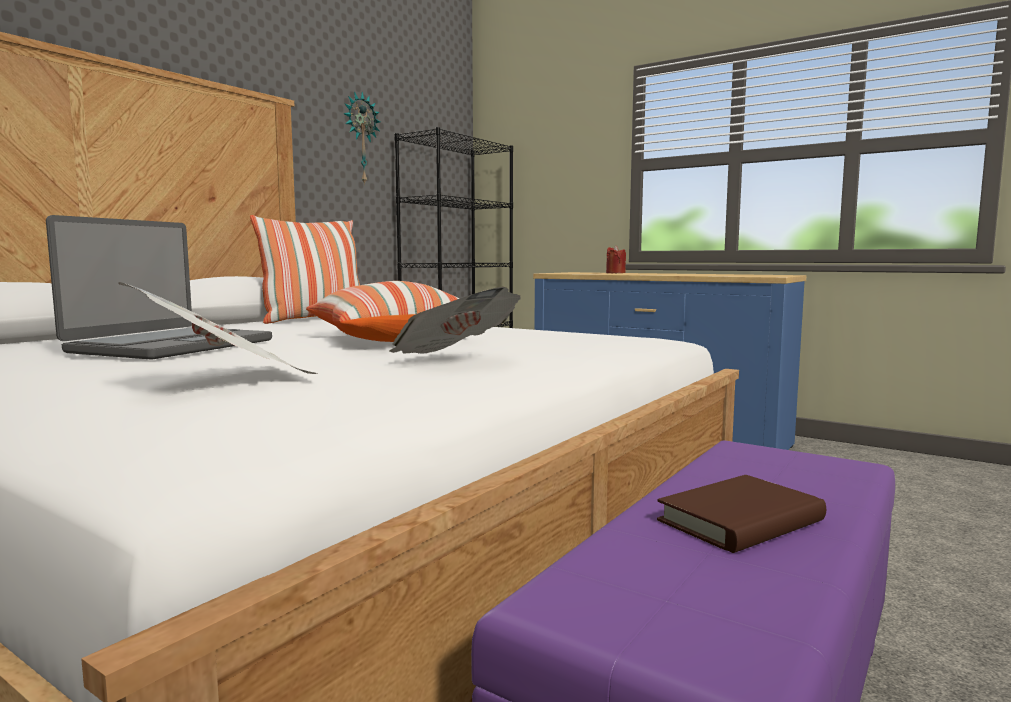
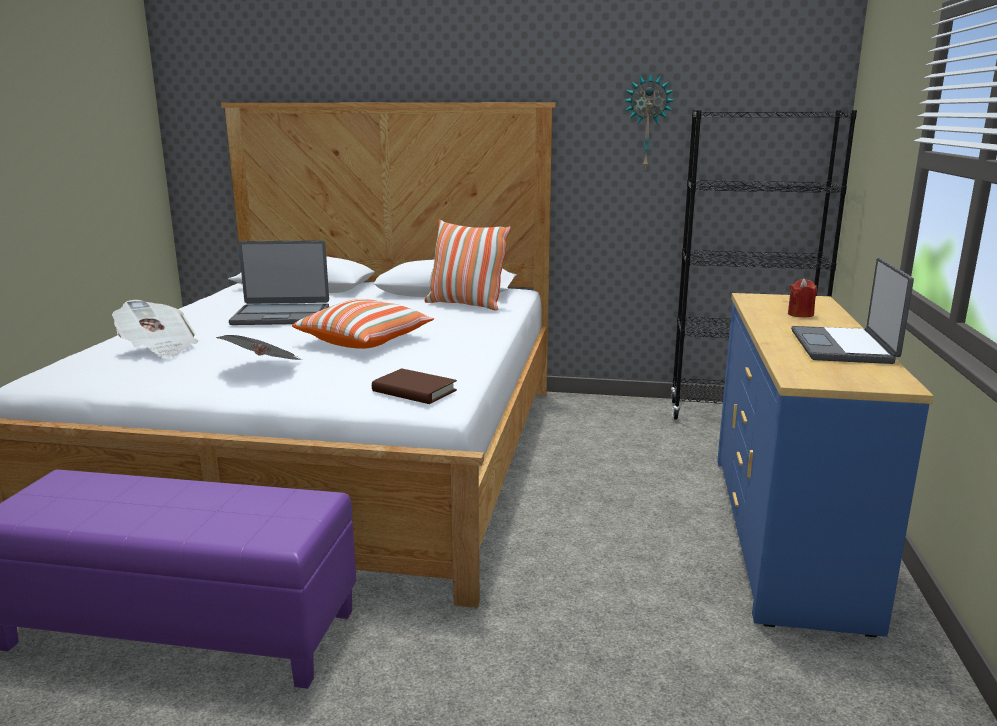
camera: 65 degrees right, 10 degrees up
brown book [657,475,826,553] -> brown book moved to [372,368,457,404]
none -> laptop [791,258,914,364]

